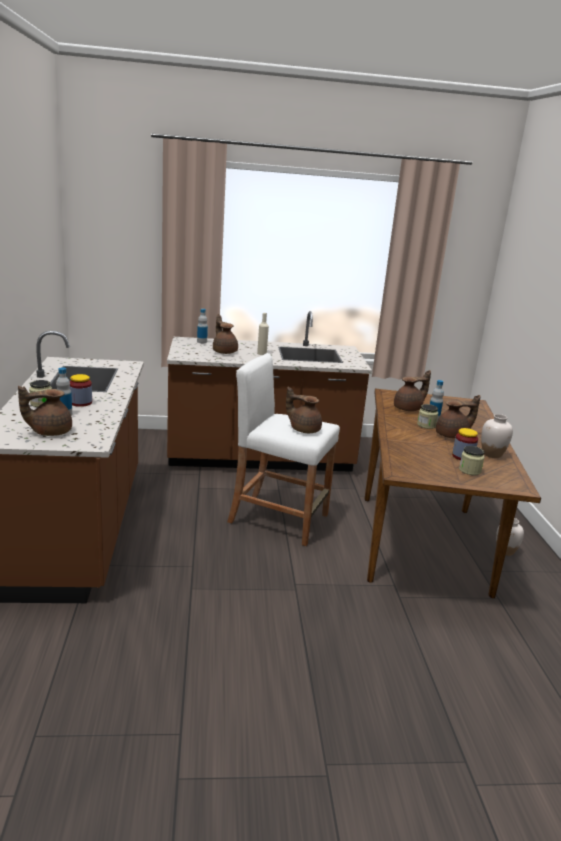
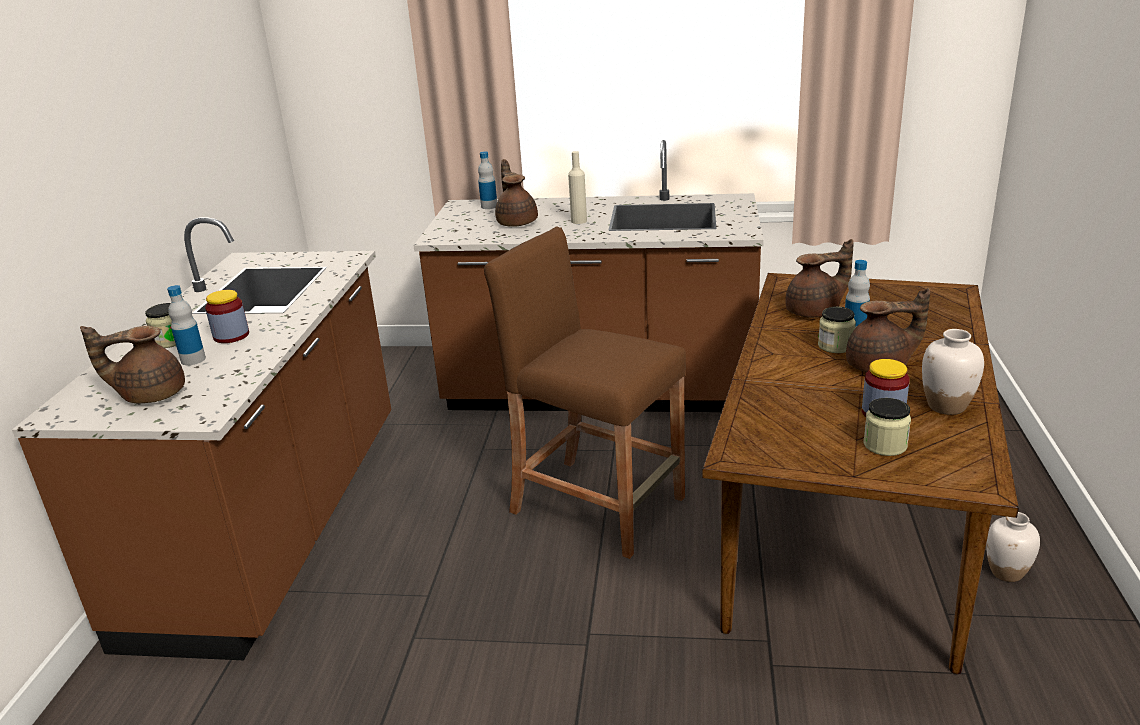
camera: 15 degrees right, 5 degrees up
white stool [227,353,340,546] -> brown stool [484,226,686,559]
brown teapot [286,386,322,433] -> none

